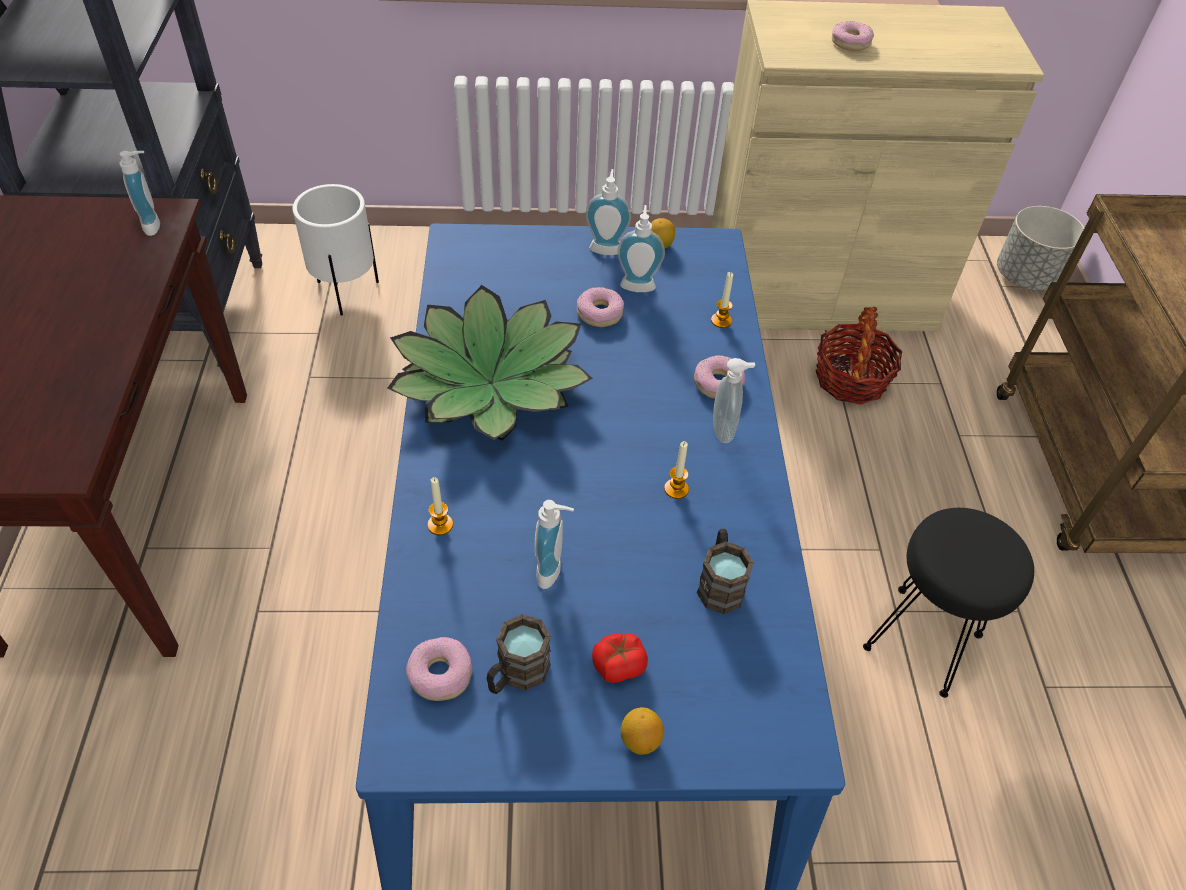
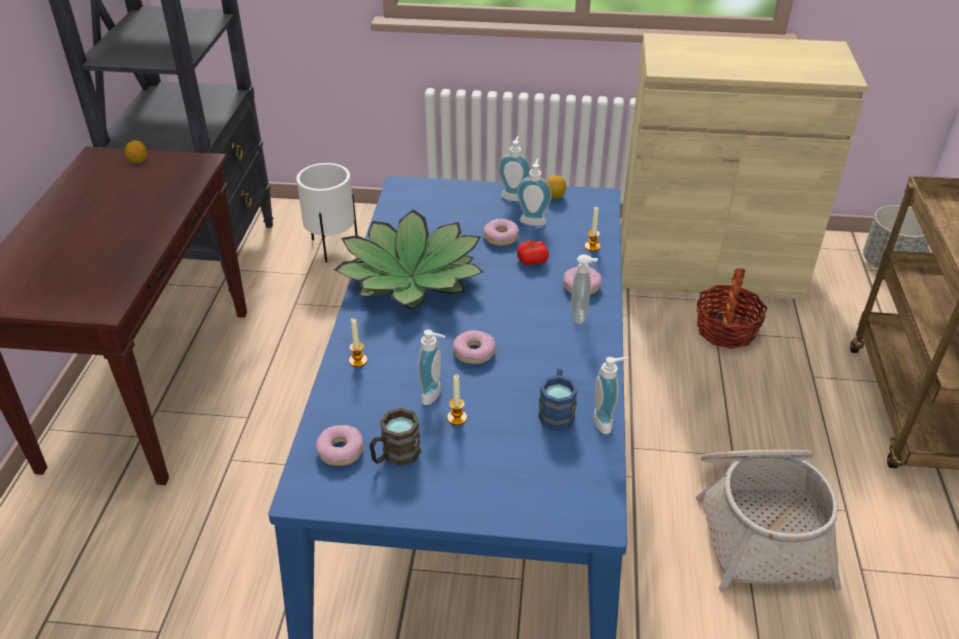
camera: 10 degrees right, 10 degrees down
soap dispenser [119,151,160,236] -> soap dispenser moved to [593,357,629,434]
tomato [592,633,648,683] -> tomato moved to [517,240,549,265]
lemon [621,707,664,755] -> lemon moved to [125,140,147,163]
candle [664,441,689,499] -> candle moved to [447,374,467,425]
brown mug [697,529,754,614] -> blue mug [538,368,578,431]
donut [832,21,874,51] -> donut moved to [453,330,496,364]
black stool [863,508,1034,698] -> basket [696,450,841,593]

